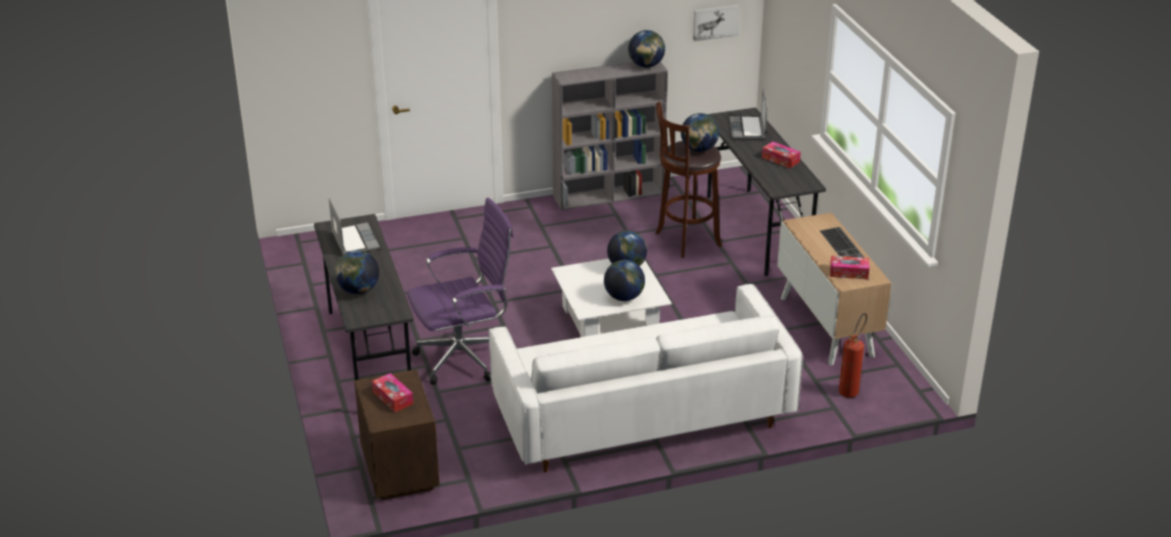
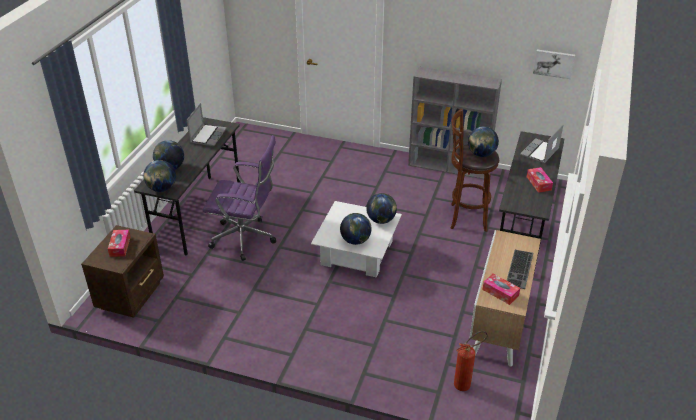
camera: 35 degrees right, 5 degrees up
white sofa [489,284,803,472] -> none
globe [628,30,665,68] -> globe moved to [143,160,176,192]

